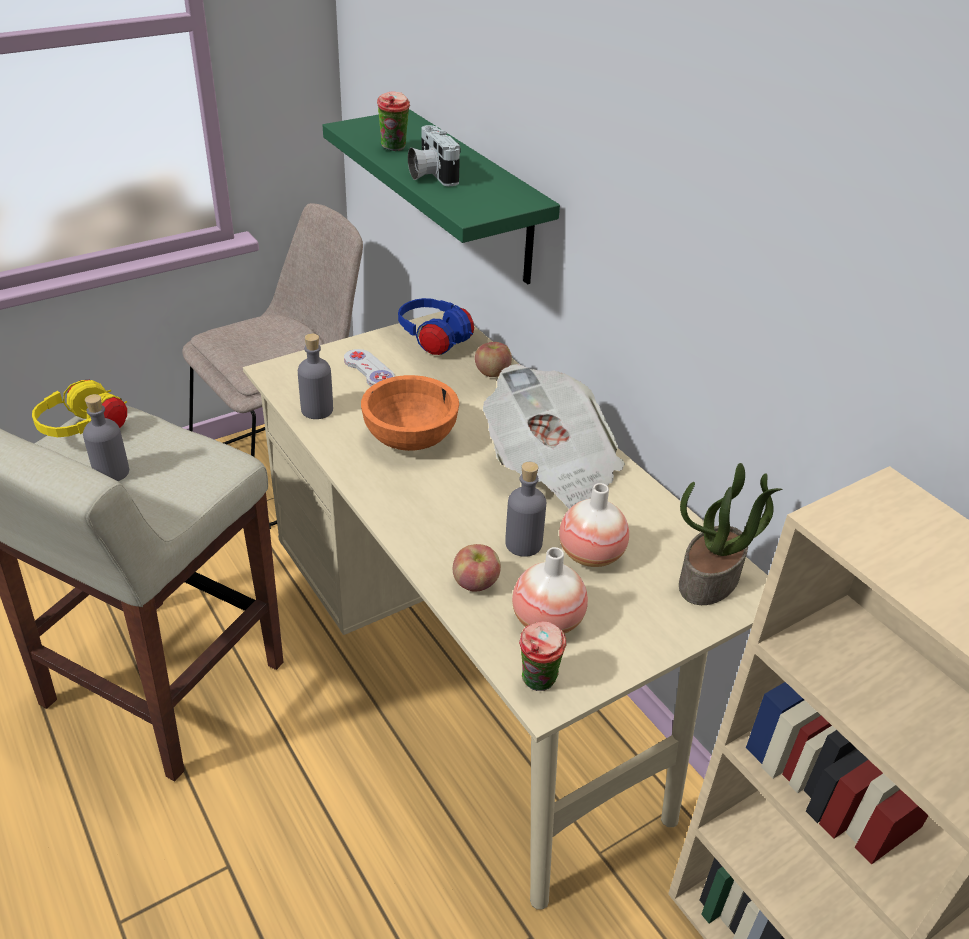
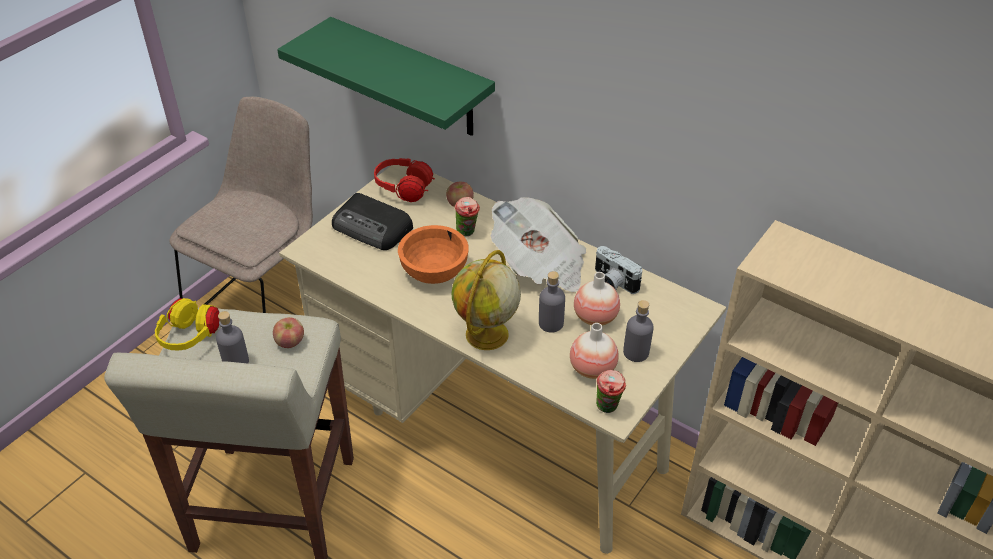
camera: 20 degrees left, 5 degrees up
grey bottle [298,333,333,419] -> grey bottle moved to [623,300,654,362]
white game controller [344,349,395,386] -> radio [332,193,413,250]
cup [377,91,410,151] -> cup moved to [455,197,480,236]
blue headphones [398,298,474,355] -> red headphones [374,158,435,202]
camera [408,125,461,186] -> camera moved to [595,246,642,294]
apple [452,544,501,592] -> apple moved to [273,317,304,348]
potted plant [679,463,783,605] -> none
none -> globe [451,250,521,350]

